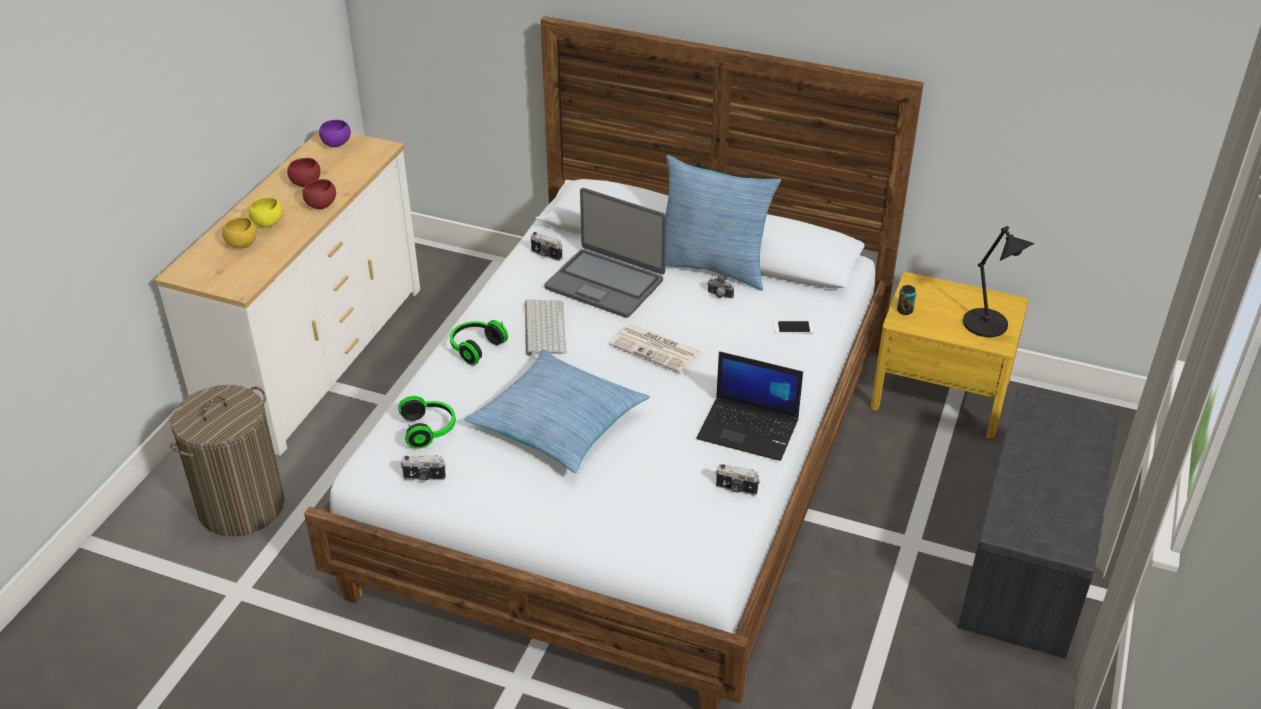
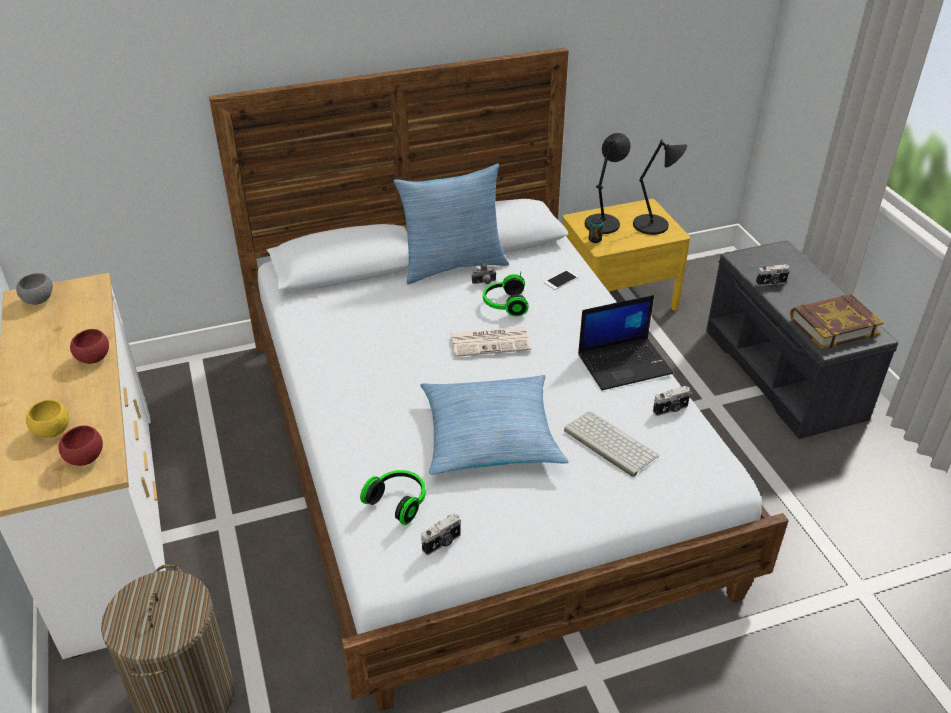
camera: 40 degrees left, 0 degrees up
yellow bowl [249,197,283,228] -> none
red bowl [287,158,320,187] -> red bowl moved to [58,425,103,466]
purple bowl [319,120,351,147] -> grey bowl [16,273,53,305]
headphones [450,320,508,365] -> headphones moved to [483,272,529,317]
keyboard [525,300,567,356] -> keyboard moved to [564,412,659,477]
camera [531,232,562,261] -> camera moved to [756,264,790,286]
laptop [544,188,666,318] -> none
none -> black table lamp [585,133,631,234]
none -> book [790,294,884,349]

